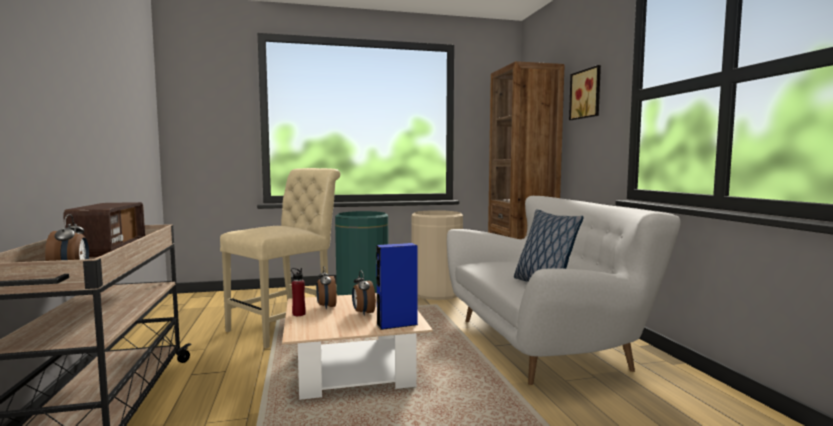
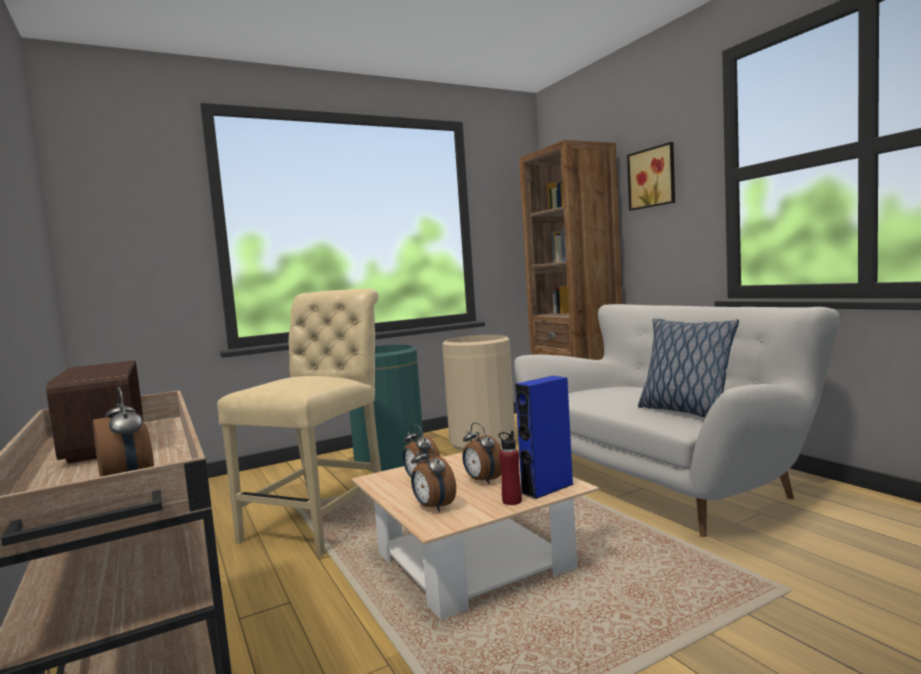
camera: 15 degrees left, 0 degrees up
red bottle [291,268,306,316] -> red bottle moved to [499,431,522,505]
none -> alarm clock [411,443,456,512]

